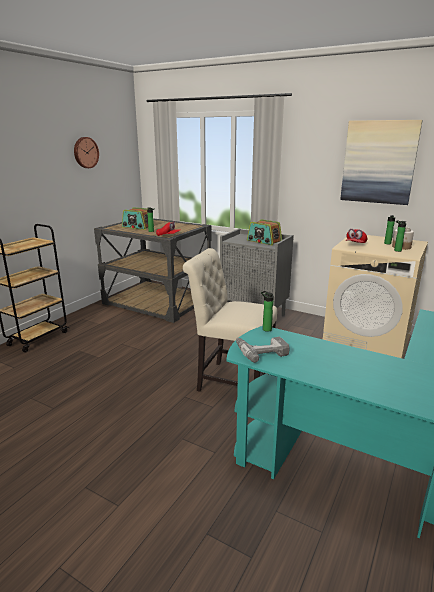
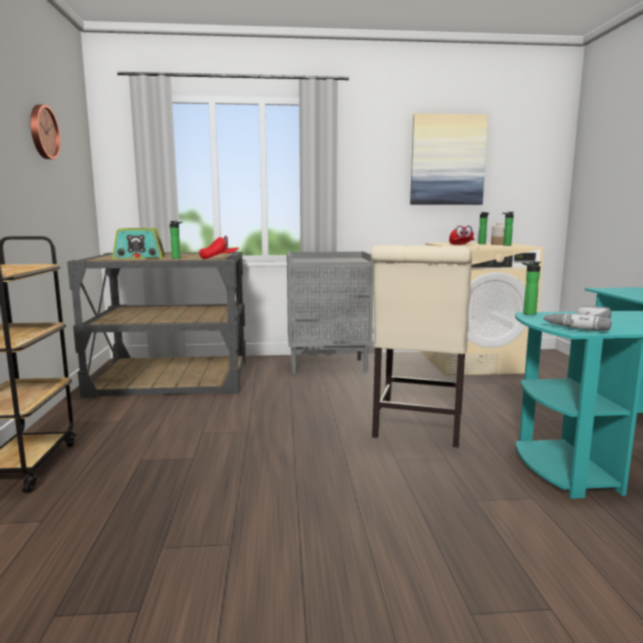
camera: 35 degrees left, 10 degrees down
beige chair [183,248,277,392] -> beige chair turned 60 degrees counterclockwise [371,245,472,448]
radio [247,219,282,245] -> none

